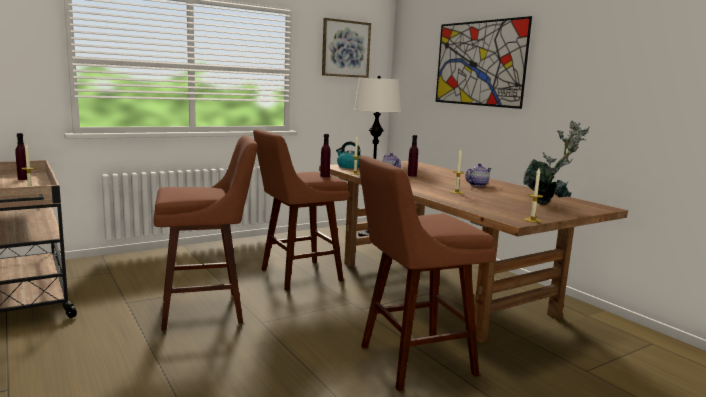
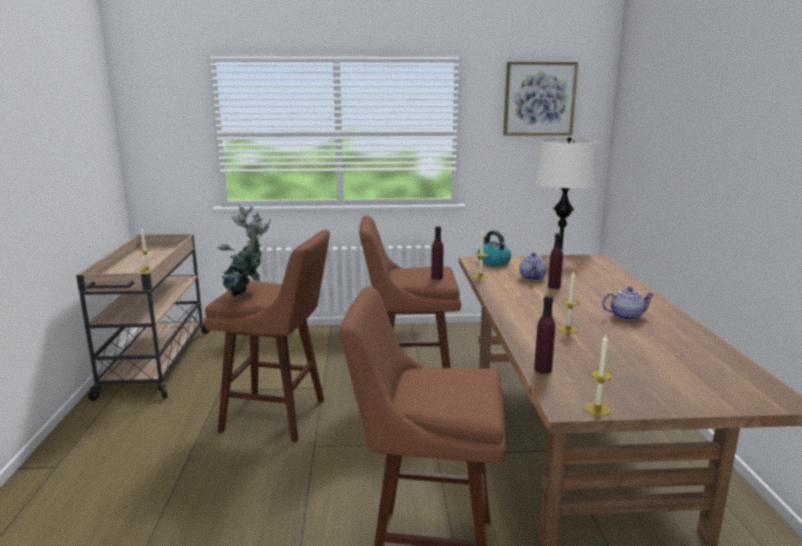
camera: 30 degrees right, 5 degrees up
purple bottle [15,133,27,180] -> purple bottle moved to [534,295,555,374]
picture [436,16,532,109] -> none
potted plant [523,121,589,205] -> potted plant moved to [217,205,271,297]

